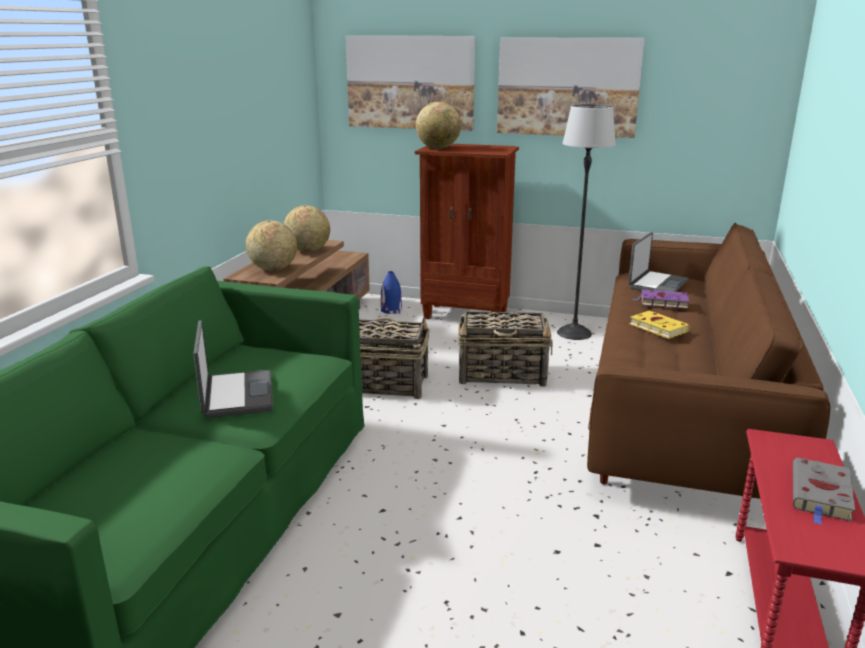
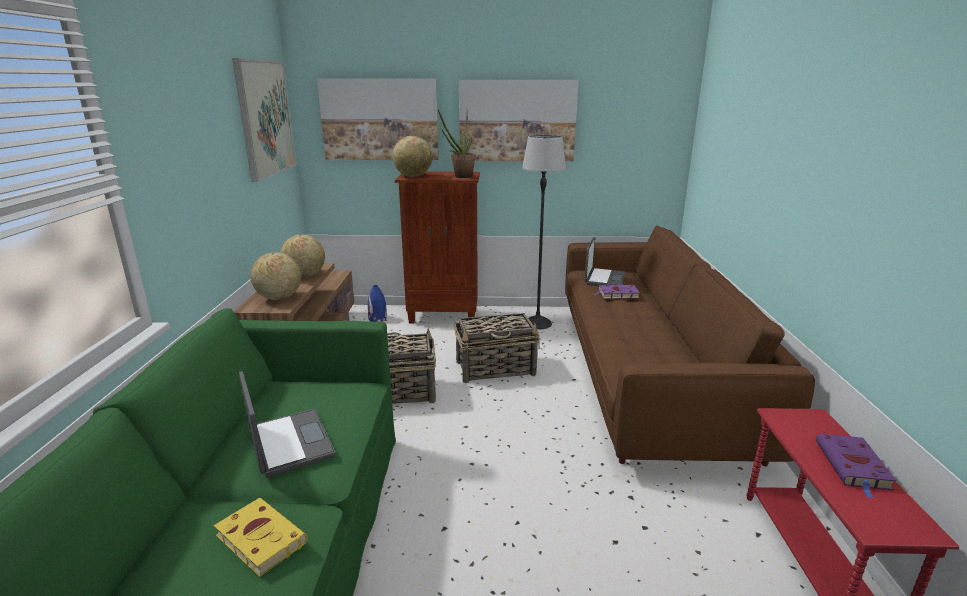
camera: 15 degrees left, 0 degrees up
yellow book [629,311,690,339] -> yellow book moved to [214,498,308,577]
grey book [793,458,855,525] -> purple book [816,434,897,498]
none -> picture [232,58,296,182]
none -> potted plant [438,109,476,178]

